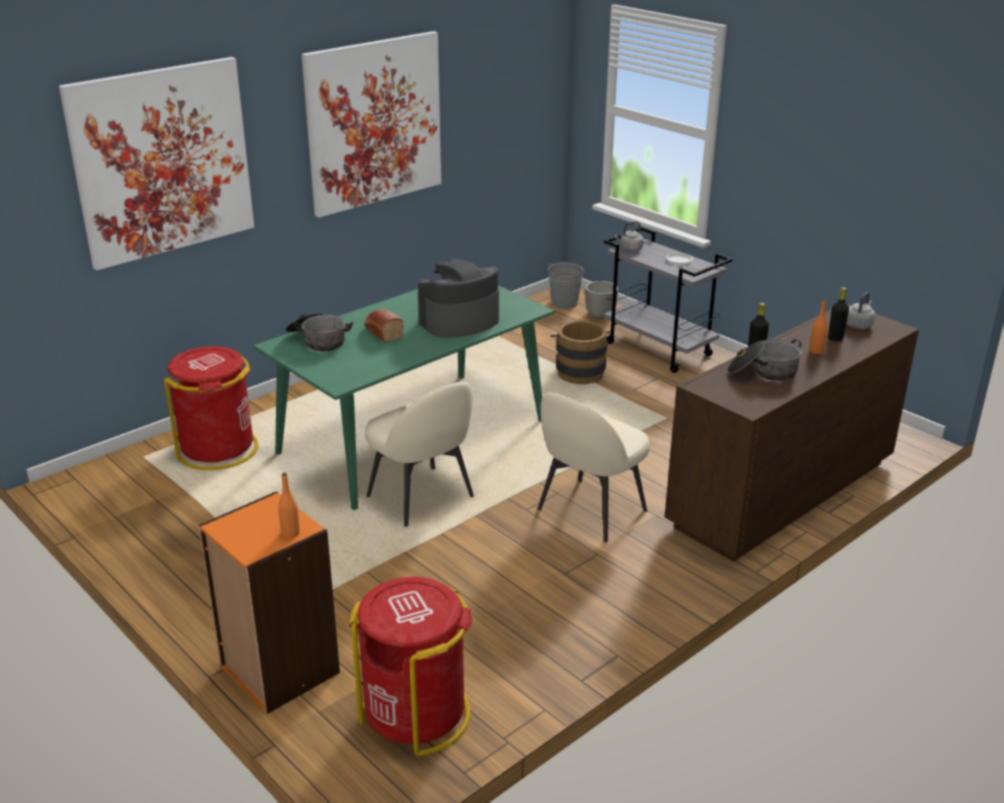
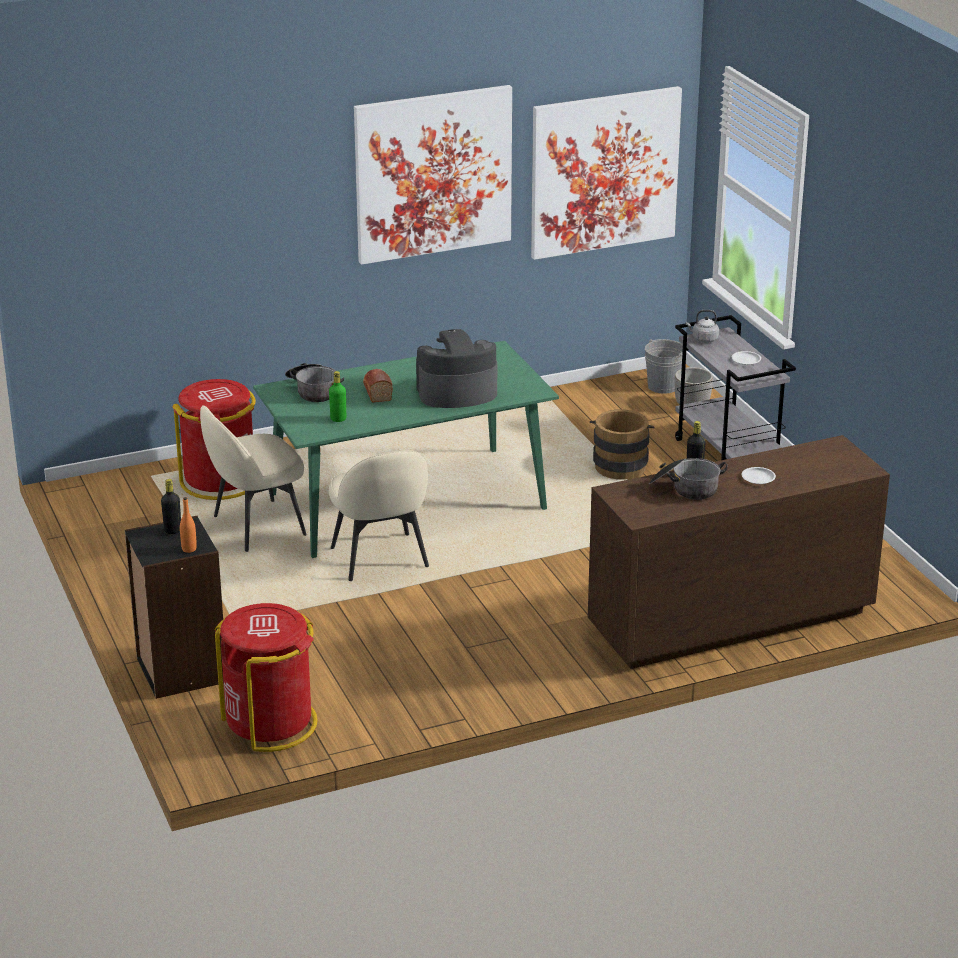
camera: 20 degrees right, 0 degrees up
picture [59,57,254,270] -> picture moved to [531,86,682,260]
orange bookcase [198,491,340,714] -> black bookcase [124,516,223,699]
beige chair [538,392,650,542] -> beige chair moved to [200,405,307,552]
orange bottle [810,300,828,354] -> white plate [741,467,776,484]
black bottle [828,287,849,342] -> black bottle moved to [161,479,181,534]
grey kettle [846,292,876,329] -> none
none -> green bottle [329,371,346,422]

